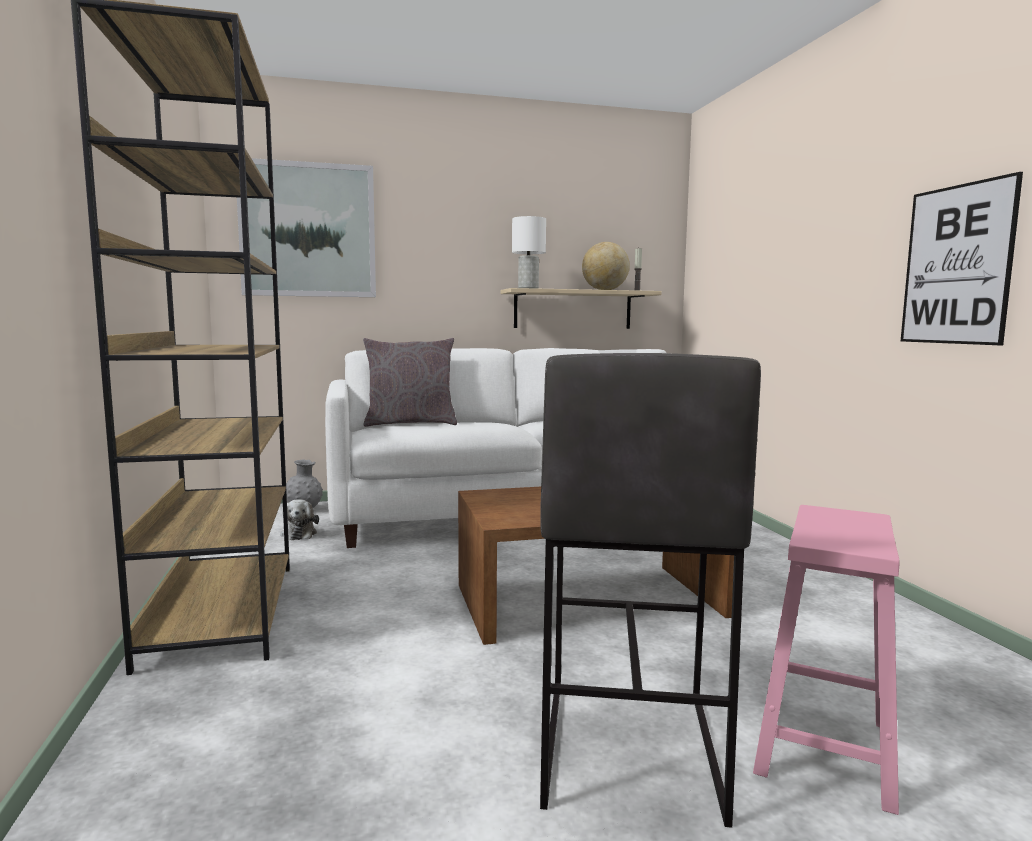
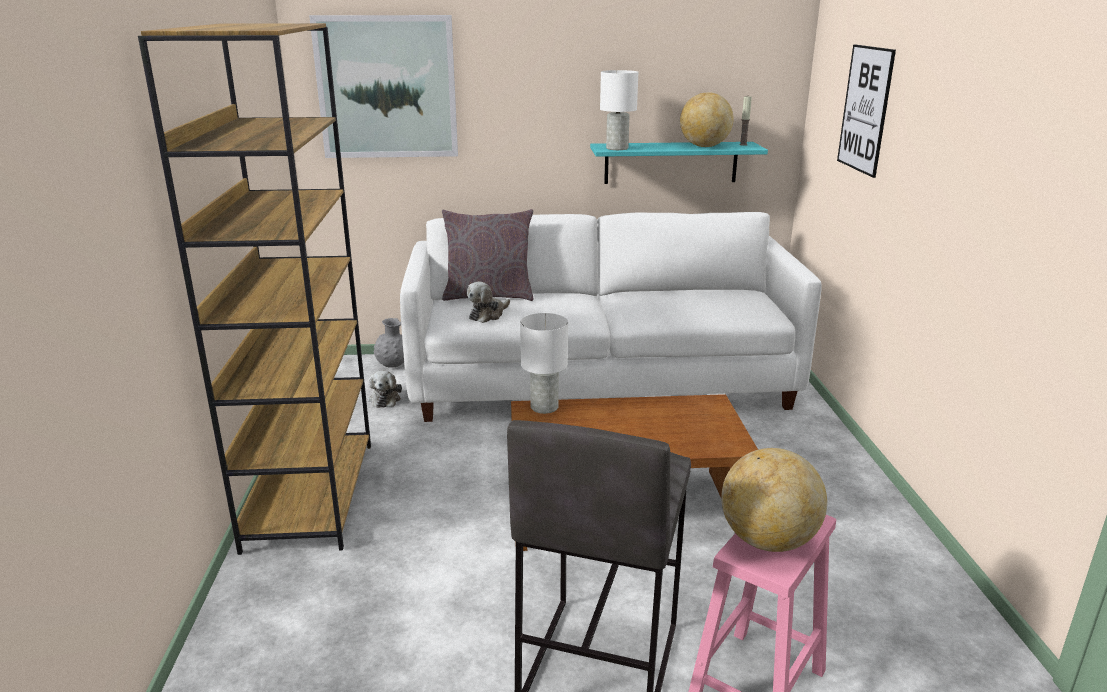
camera: 10 degrees right, 15 degrees up
beige shelf [500,288,662,329] -> turquoise shelf [590,142,768,184]
picture [901,172,1023,345] -> picture moved to [837,45,896,178]
none -> plush toy [467,282,510,323]
none -> white table lamp [520,313,568,414]
none -> globe [721,448,827,552]

